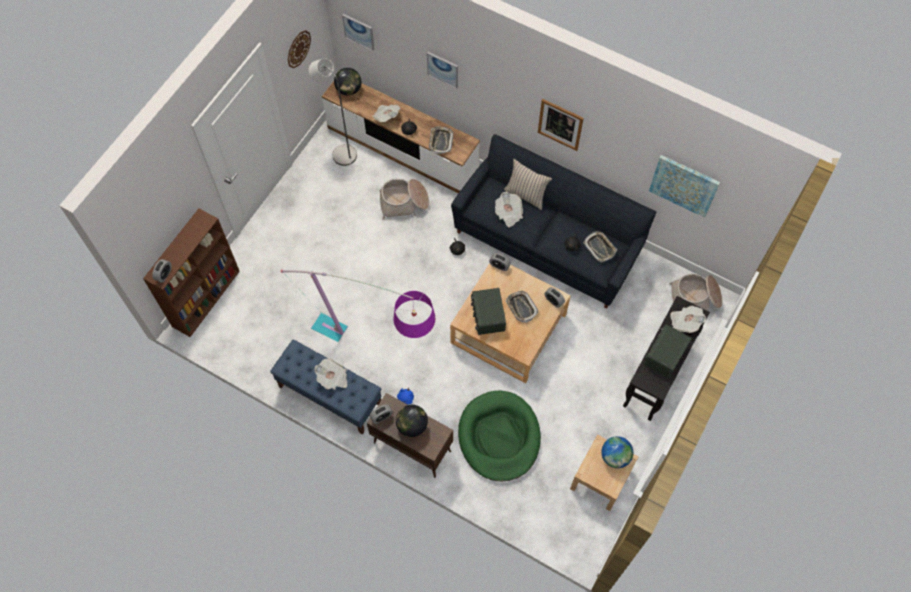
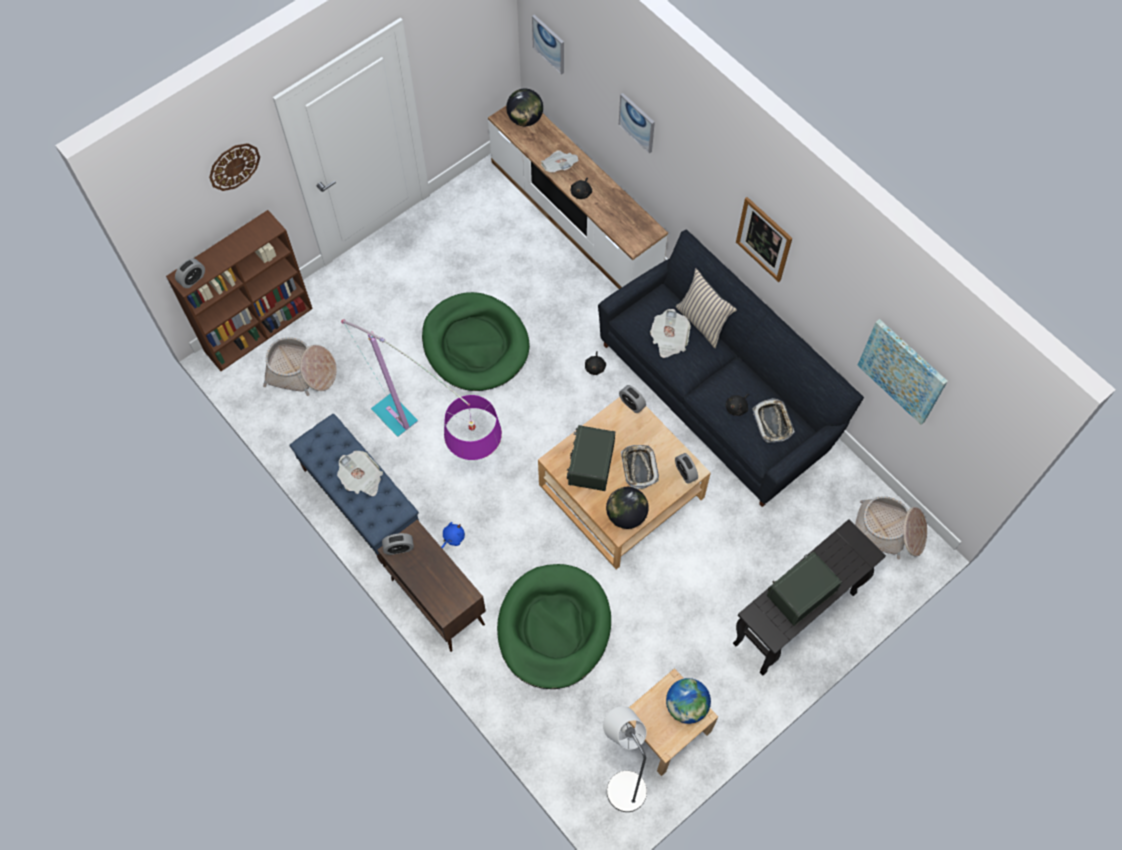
camera: 20 degrees right, 0 degrees up
wall clock [288,30,311,68] -> wall clock moved to [209,143,260,191]
grey floor lamp [309,58,357,166] -> grey floor lamp moved to [603,706,647,812]
basket [379,179,429,220] -> basket moved to [263,337,337,396]
globe [396,405,428,437] -> globe moved to [606,487,649,529]
tray [429,126,453,154] -> none
newspaper [671,306,706,333] -> none
none -> green dog bed [422,292,530,391]

